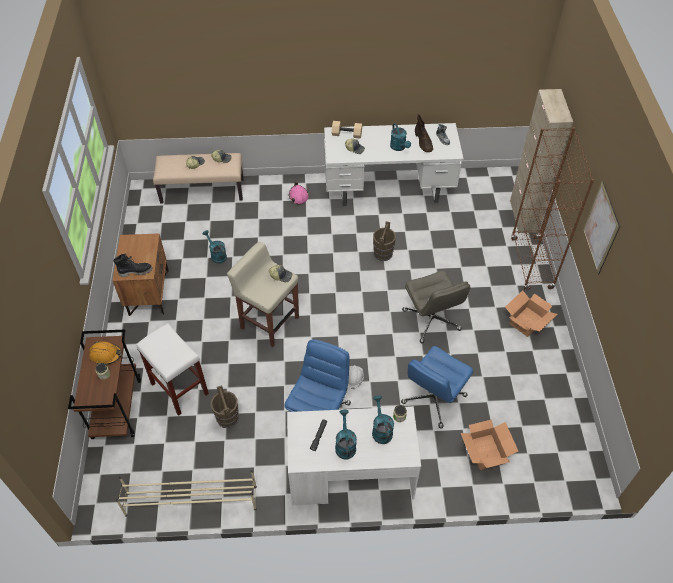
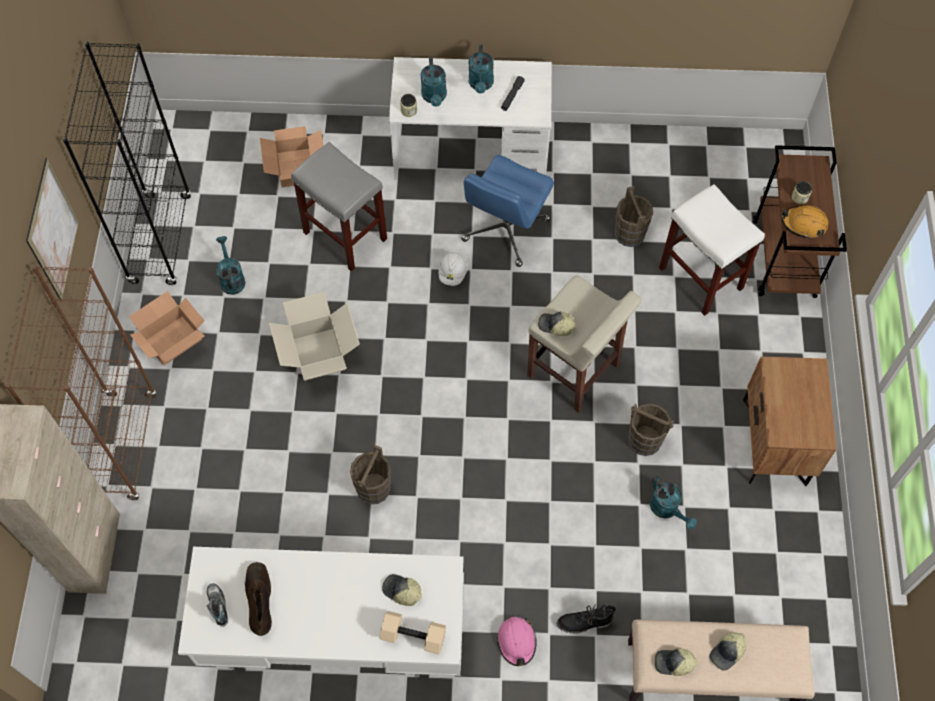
camera: 175 degrees left, 10 degrees up
black boot [113,253,152,277] -> black boot moved to [556,604,616,634]
beige shoe rack [116,470,257,517] -> none
turquoise watering can [390,123,411,151] -> turquoise watering can moved to [216,236,246,295]
blue office chair [401,346,473,429] -> grey stool [291,142,387,271]
grey office chair [402,271,471,343] -> cardboard box [269,292,360,381]
none -> black bookcase [63,42,191,285]
none -> brown bucket [629,404,674,456]

